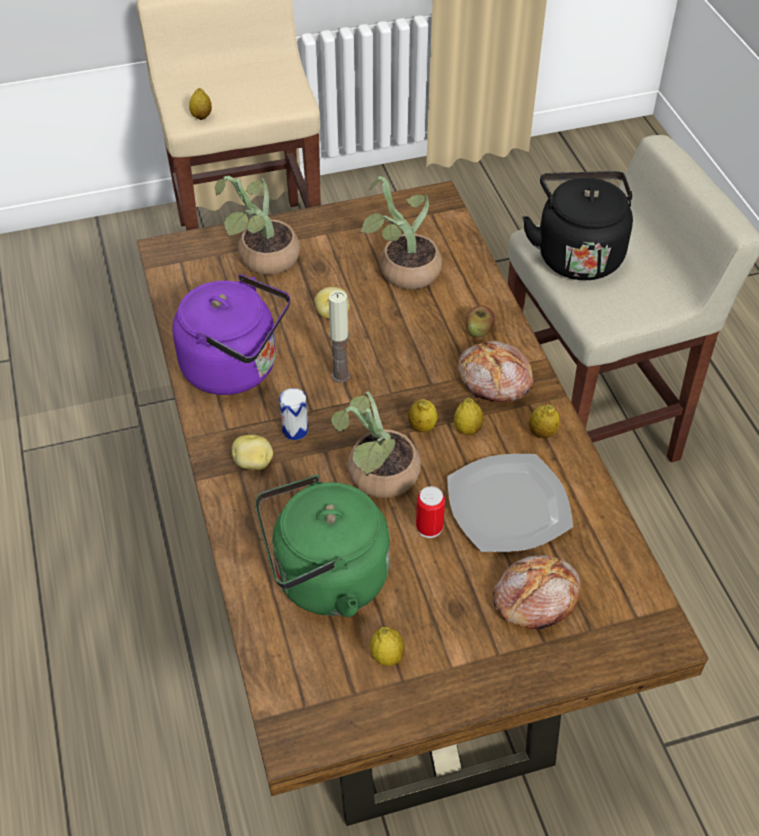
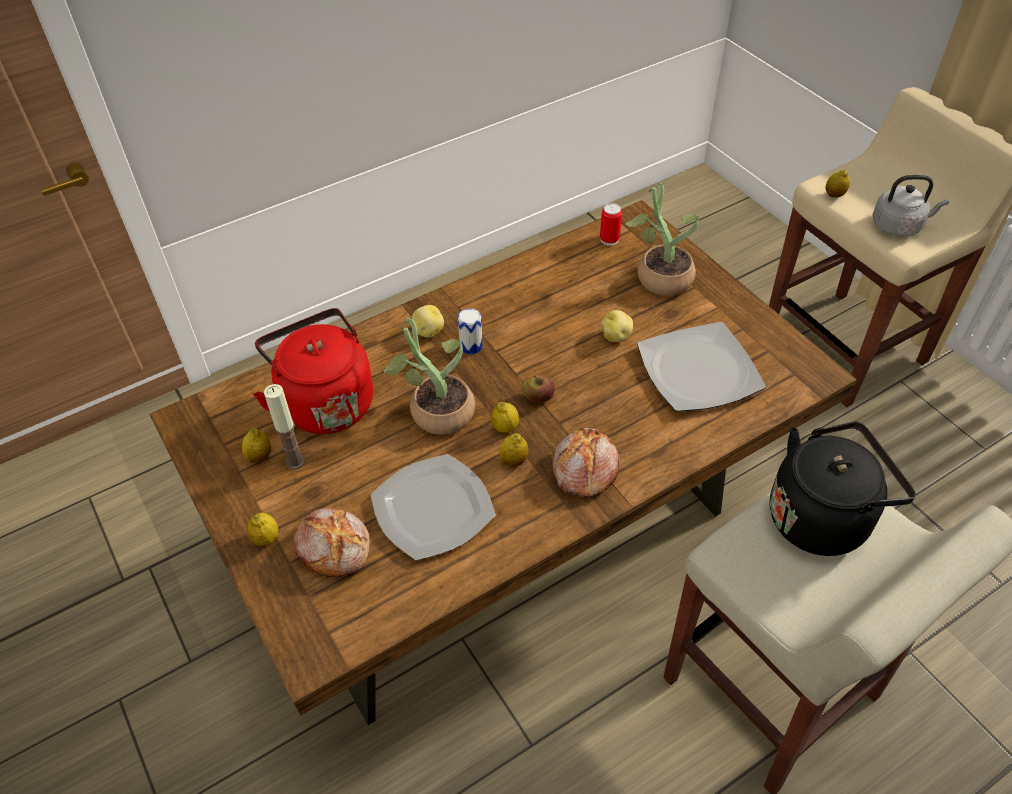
camera: 75 degrees right, 0 degrees up
purple kettle [172,274,290,395] -> none
green kettle [255,475,390,617] -> red kettle [253,308,373,434]
candle [329,290,350,383] -> candle moved to [264,384,305,469]
potted plant [358,176,442,289] -> plate [637,322,766,412]
can [416,486,445,538] -> can moved to [600,203,622,246]
apple [466,305,495,337] -> apple moved to [523,375,555,403]
lemon [529,405,560,438] -> lemon moved to [247,512,278,546]
none -> grey kettle [873,175,949,236]

